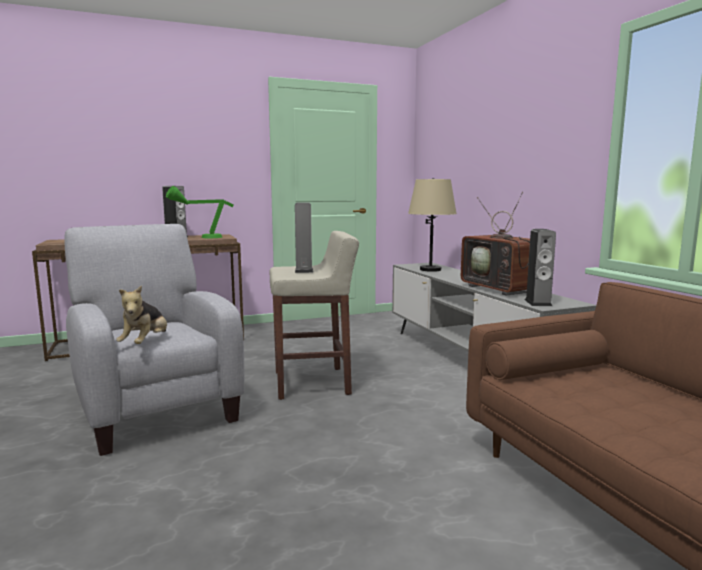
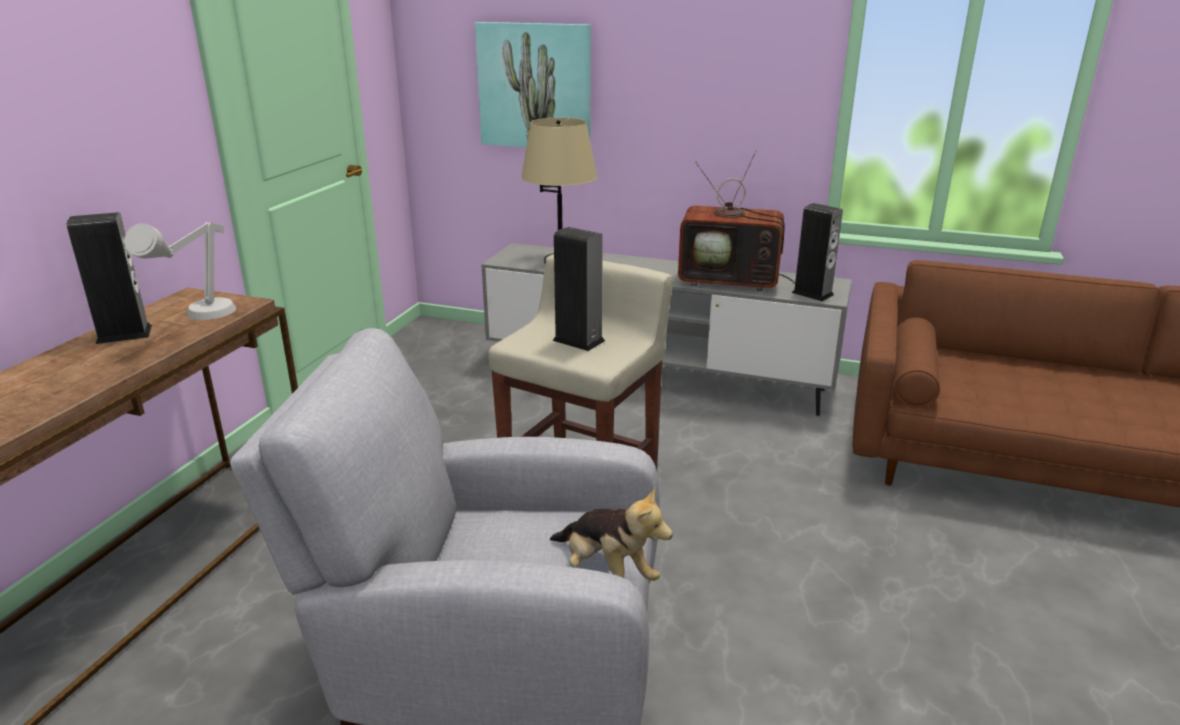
camera: 50 degrees left, 15 degrees up
green table lamp [166,186,234,238] -> grey table lamp [124,222,236,320]
none -> picture [475,22,591,147]

